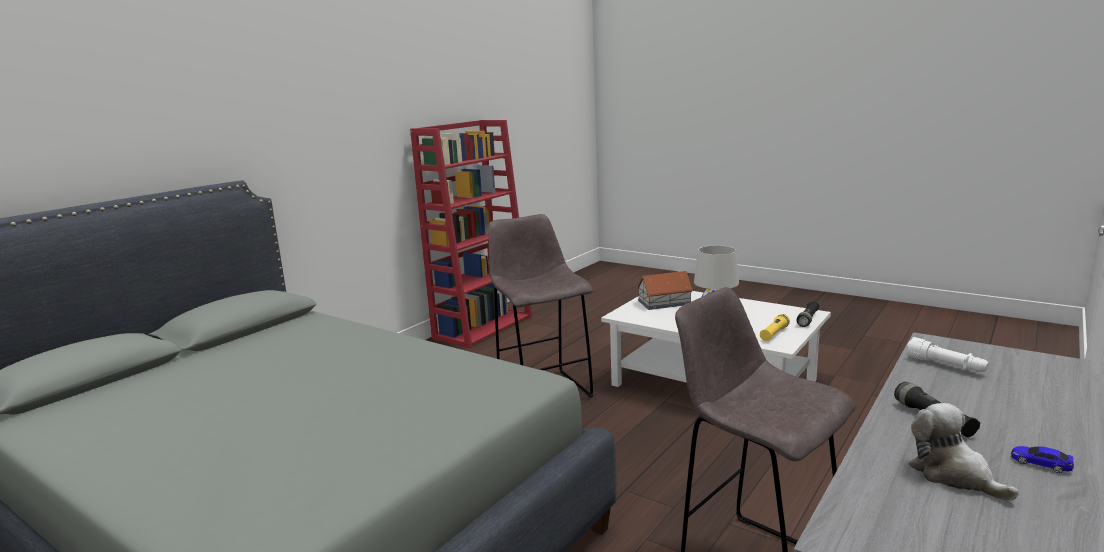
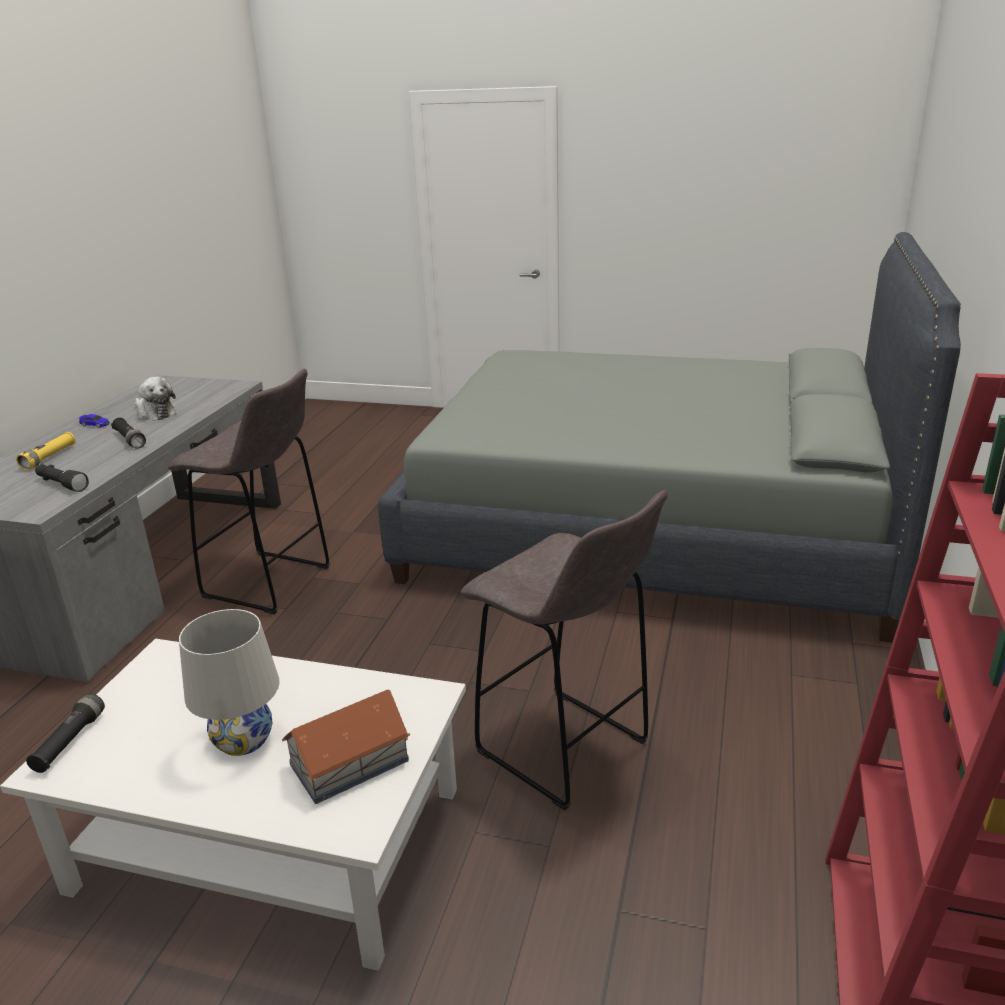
camera: 160 degrees right, 10 degrees up
yellow flashlight [760,314,790,341] -> yellow flashlight moved to [16,432,76,470]
white flashlight [907,337,989,372] -> black flashlight [35,464,89,492]

